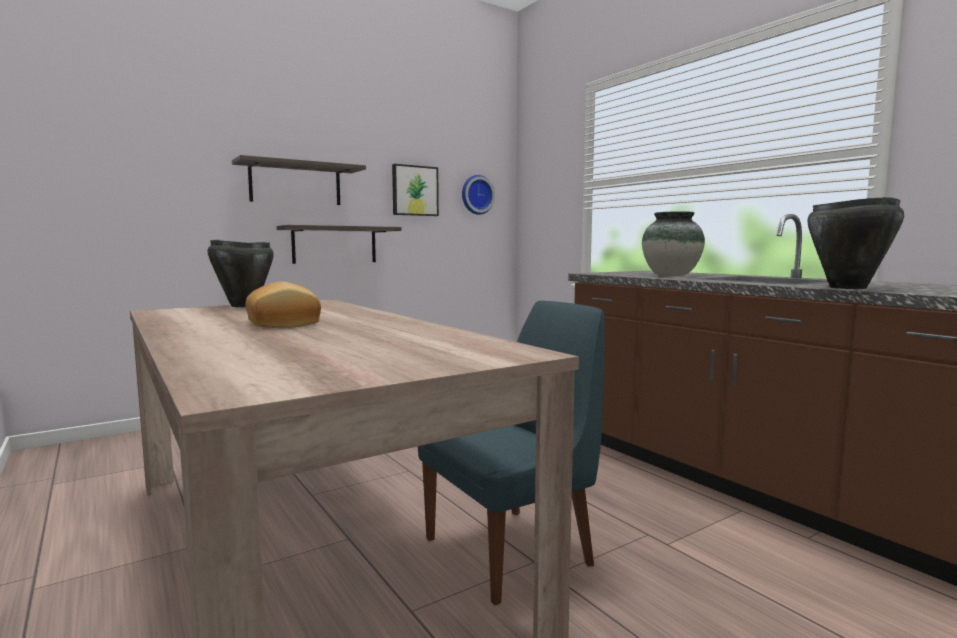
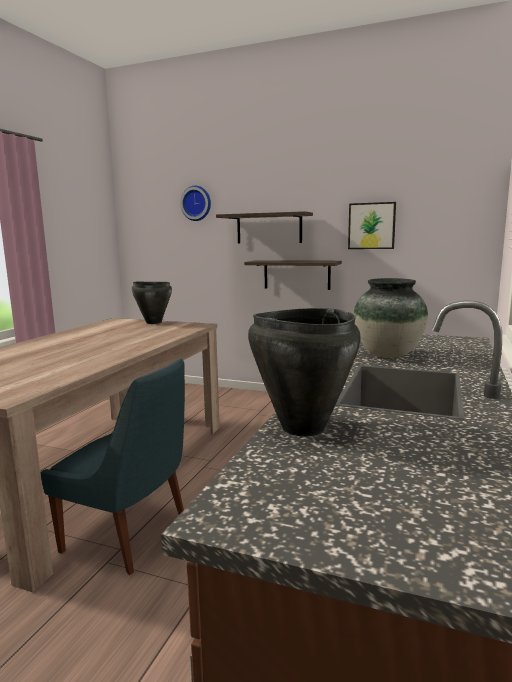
camera: 55 degrees right, 5 degrees up
bread [245,281,321,328] -> none
wall clock [462,175,495,215] -> wall clock moved to [180,186,211,221]

